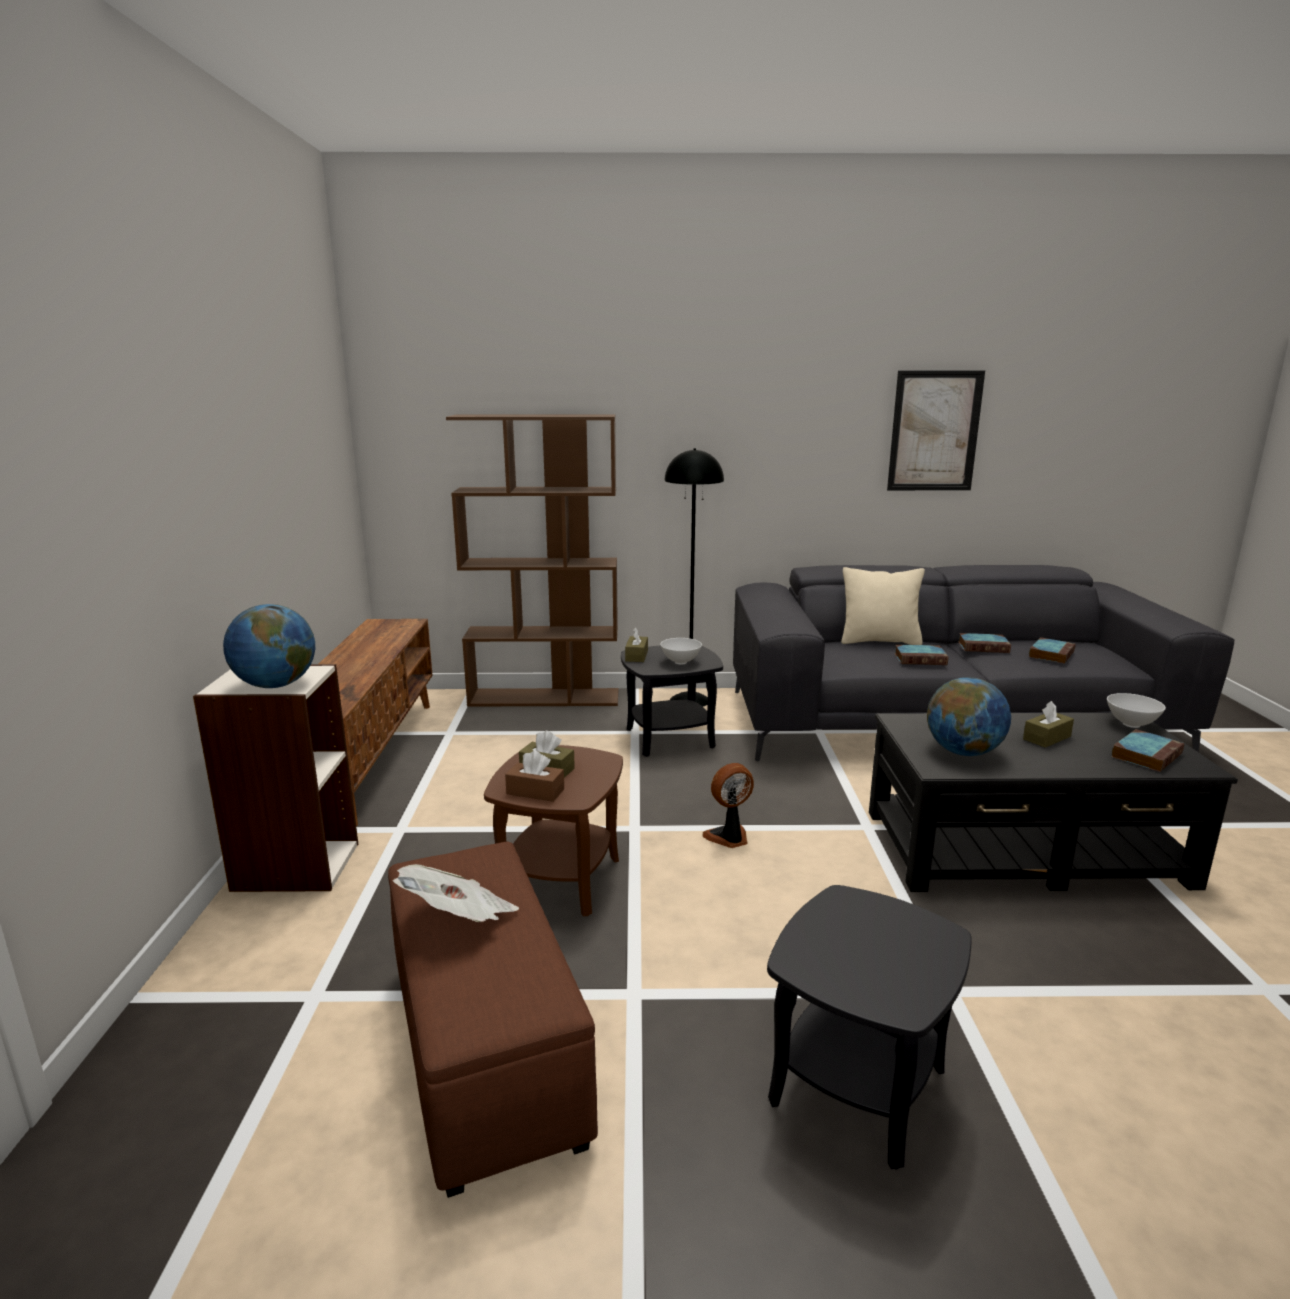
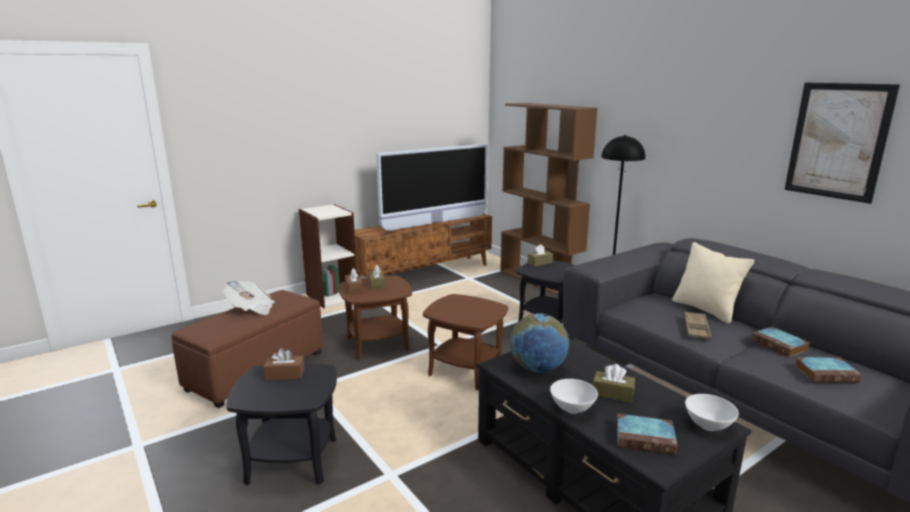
camera: 55 degrees right, 0 degrees up
globe [223,604,315,688] -> none
white bowl [660,638,702,664] -> white bowl moved to [550,379,598,414]
fan [703,763,754,848] -> brown side table [423,294,508,390]
book [894,645,949,665] -> brown tray [684,311,711,340]
none -> brown tissue box [263,348,304,380]
none -> television [376,144,488,231]

